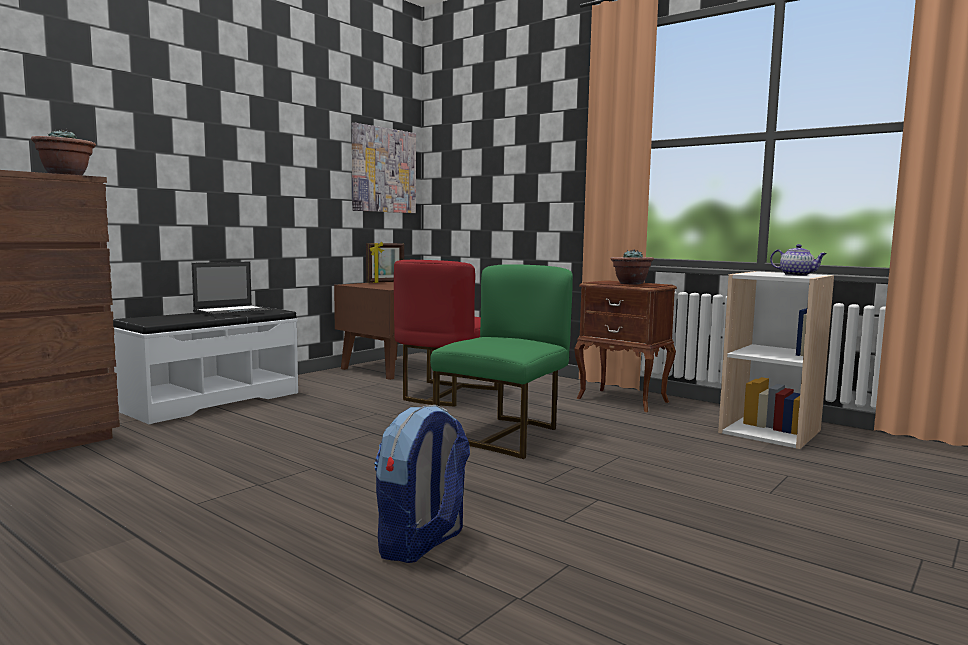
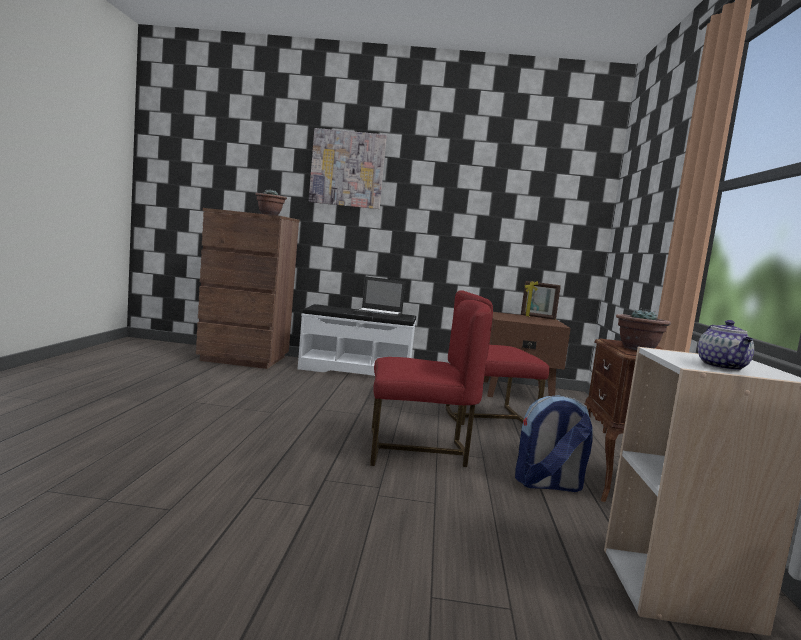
camera: 55 degrees right, 0 degrees up
picture [352,123,416,213] -> picture moved to [309,128,387,209]
backpack [374,405,470,563] -> backpack moved to [515,395,593,492]
green chair [430,264,573,459] -> red chair [370,300,492,467]

